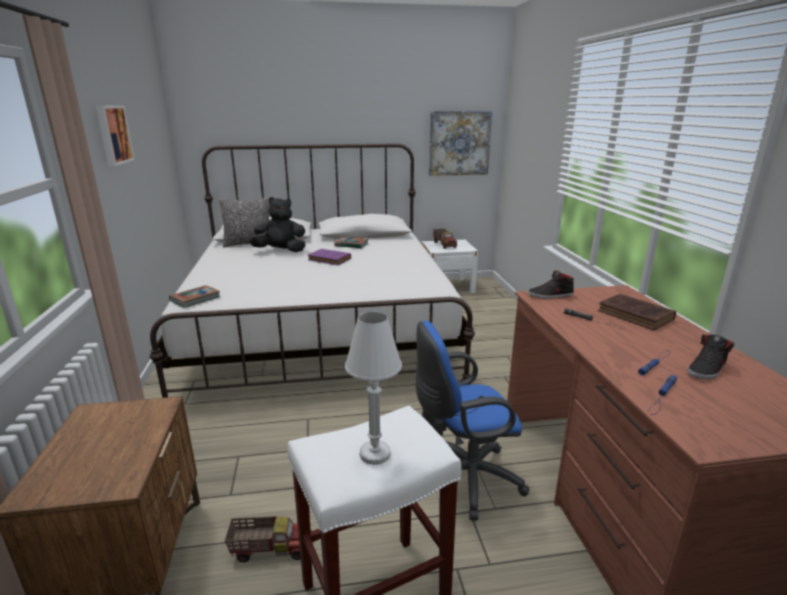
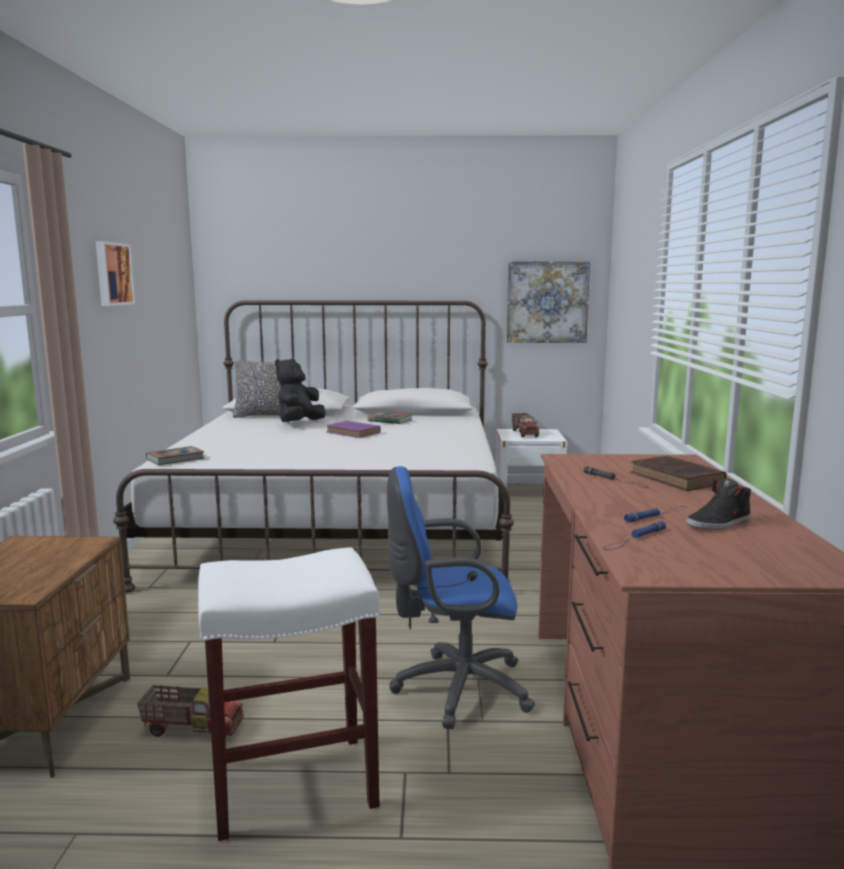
camera: 10 degrees right, 10 degrees down
black plush toy [249,197,305,252] -> black plush toy turned 75 degrees counterclockwise [275,359,326,422]
white table lamp [345,312,402,465] -> none
black shoe [528,270,574,299] -> none

